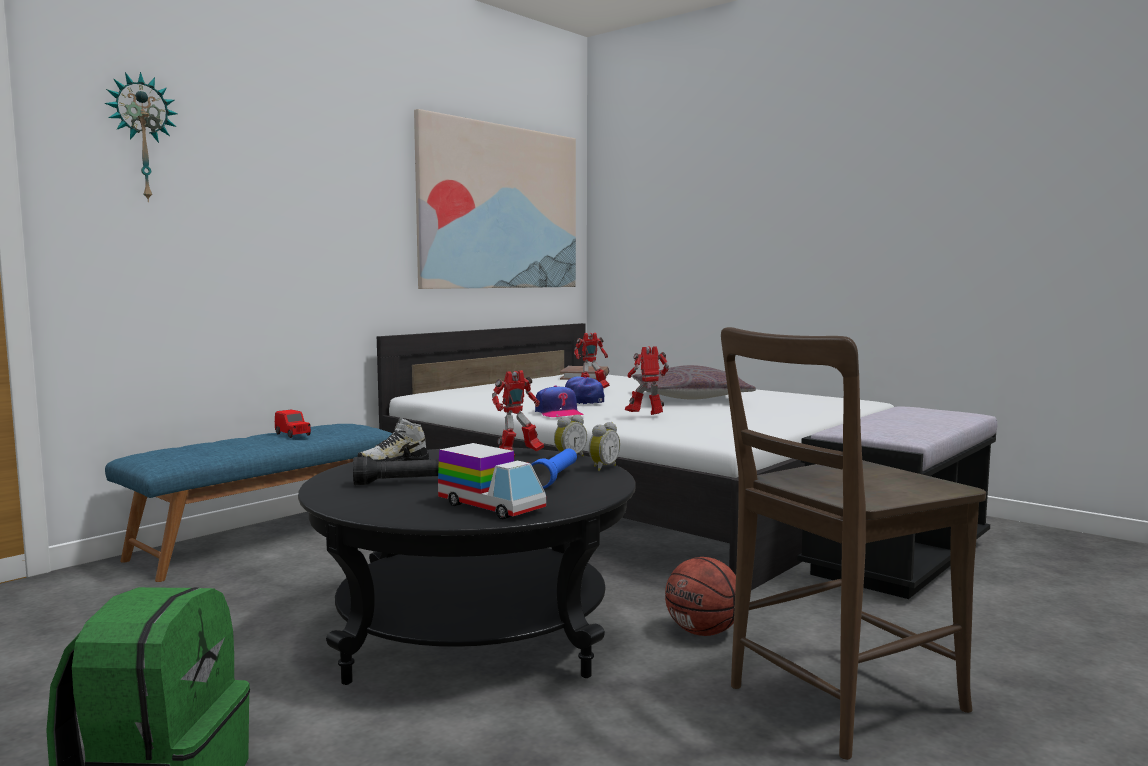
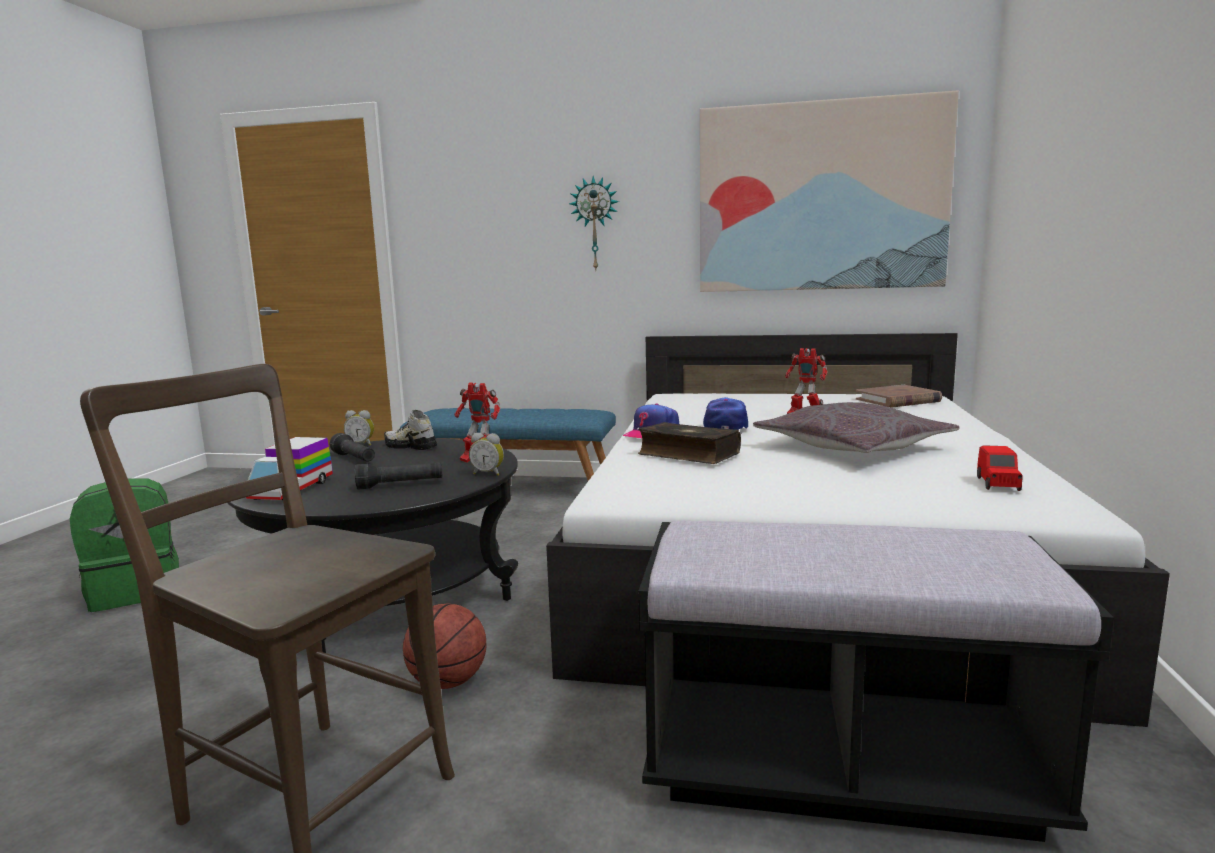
camera: 60 degrees right, 5 degrees up
wall clock [105,72,178,202] -> wall clock moved to [569,176,619,270]
red toy car [275,410,311,438] -> red toy car moved to [977,445,1023,491]
blue flashlight [531,448,577,489] -> black flashlight [355,462,443,490]
alarm clock [589,422,620,471] -> alarm clock moved to [344,410,374,446]
toy robot [625,346,669,415] -> book [638,422,741,464]

